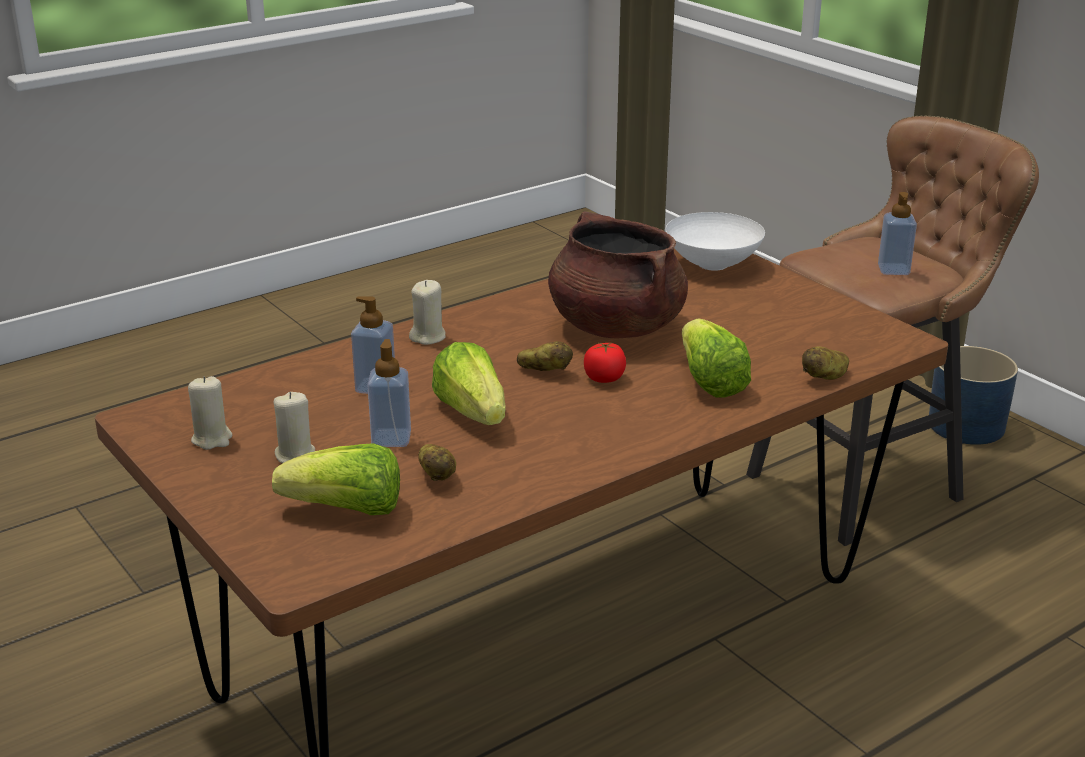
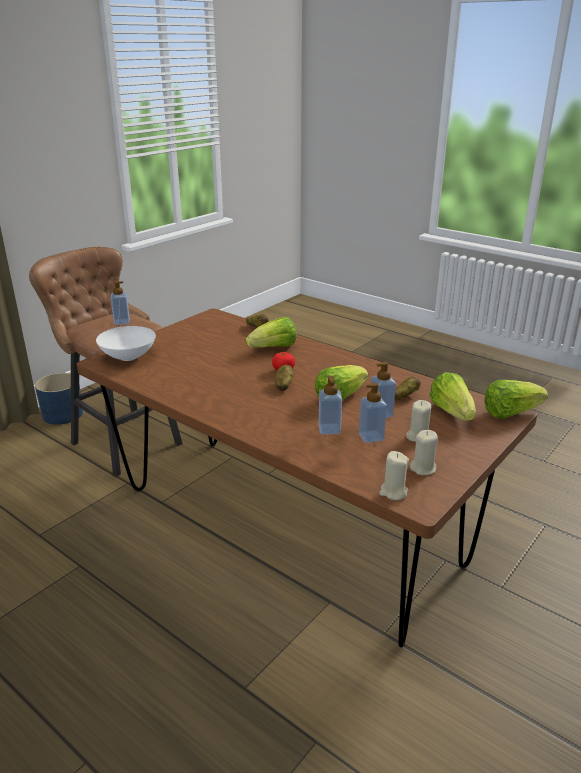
camera: 105 degrees left, 0 degrees up
beige candle [409,280,446,345] -> beige candle moved to [379,451,409,500]
brown cooking pot [548,211,688,339] -> none
none -> soap dispenser [359,383,387,443]
none -> lettuce [485,380,548,418]

